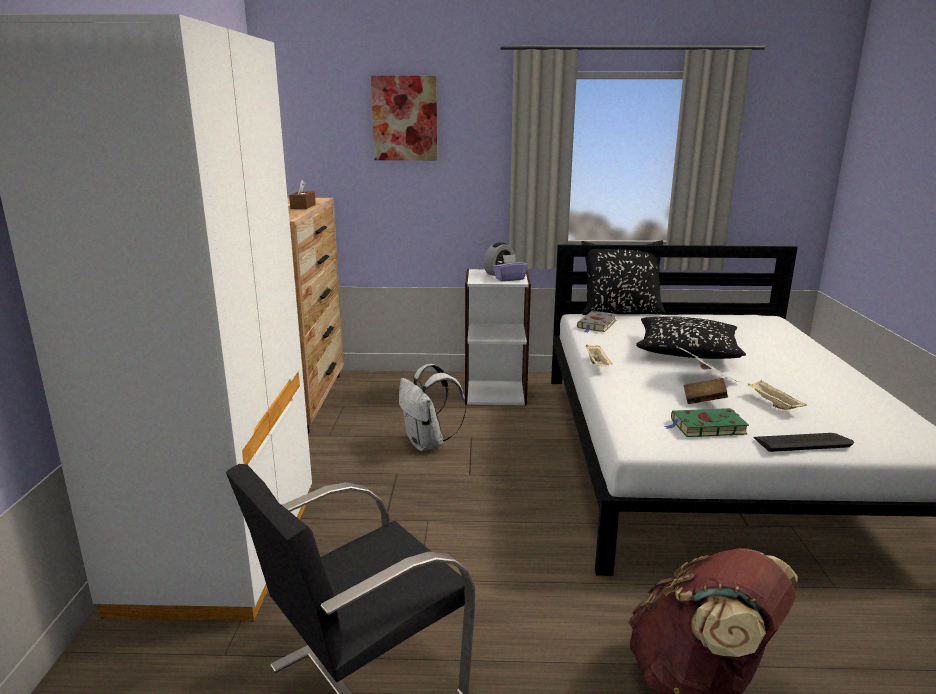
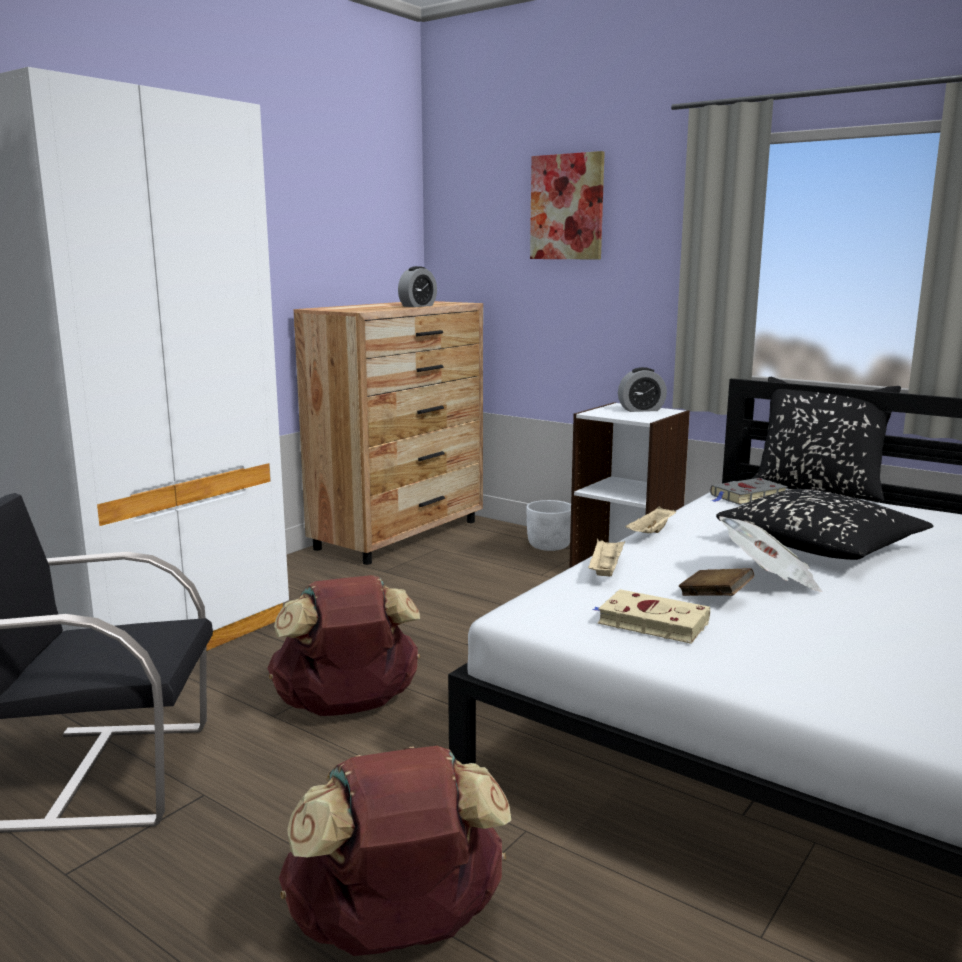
camera: 35 degrees right, 5 degrees down
brown tissue box [289,180,316,209] -> alarm clock [398,266,437,307]
white backpack [399,364,466,451] -> none
purple tissue box [493,254,528,282] -> none
green book [664,408,749,437] -> beige book [592,589,710,644]
beige tray [748,380,807,410] -> beige tray moved to [588,539,625,576]
keyboard [754,433,854,452] -> none
none -> brown backpack [267,575,420,716]
none -> white planter [527,500,571,551]

